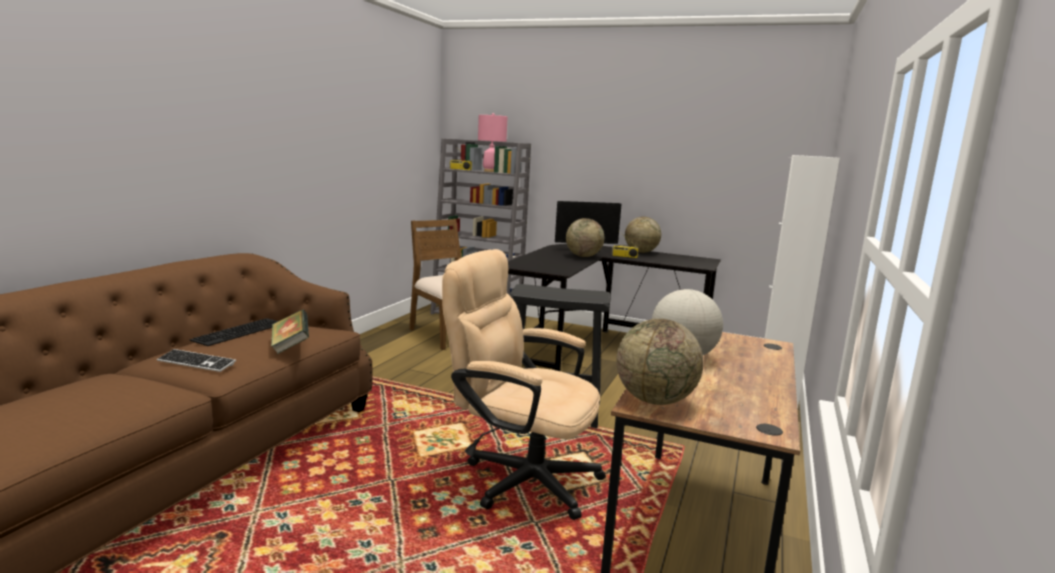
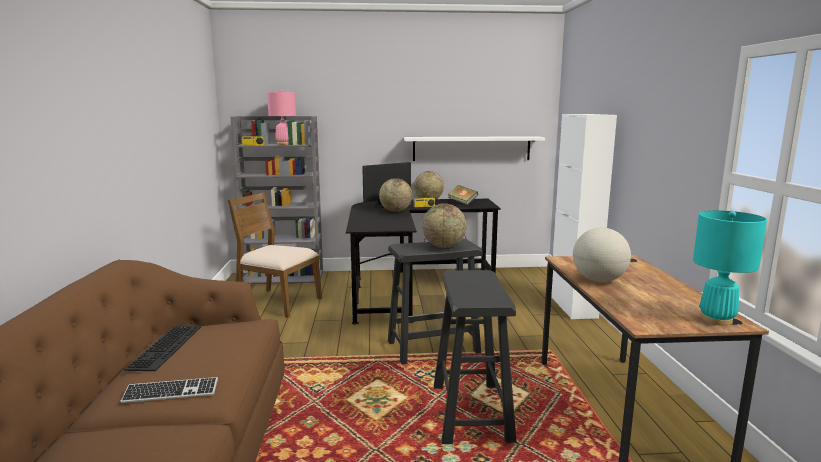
camera: 25 degrees left, 0 degrees up
book [271,310,309,354] -> book moved to [448,185,478,205]
beige office chair [442,249,606,520] -> black stool [434,270,517,444]
globe [616,319,703,405] -> globe moved to [422,203,467,248]
none -> white shelf [404,136,545,161]
none -> turquoise table lamp [693,210,767,326]

